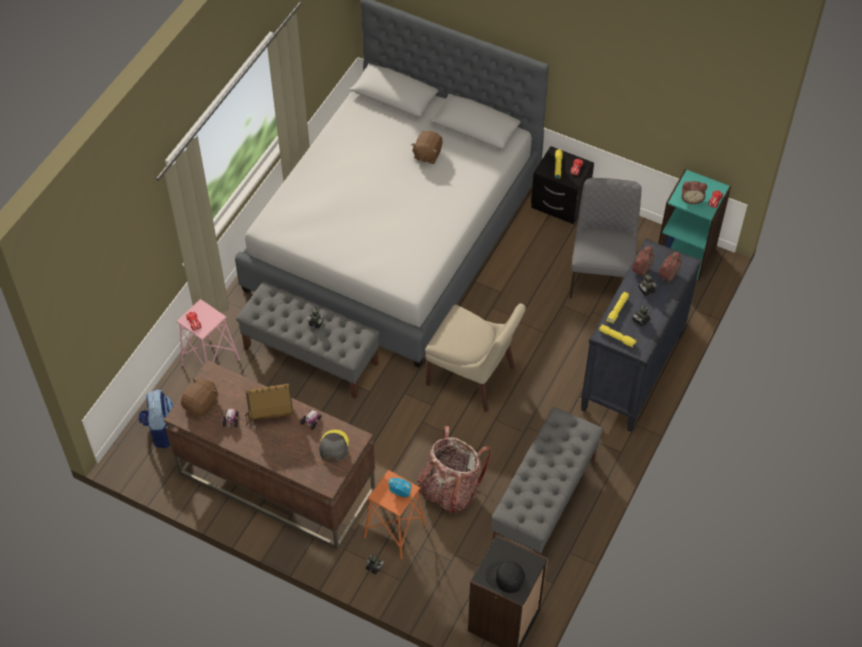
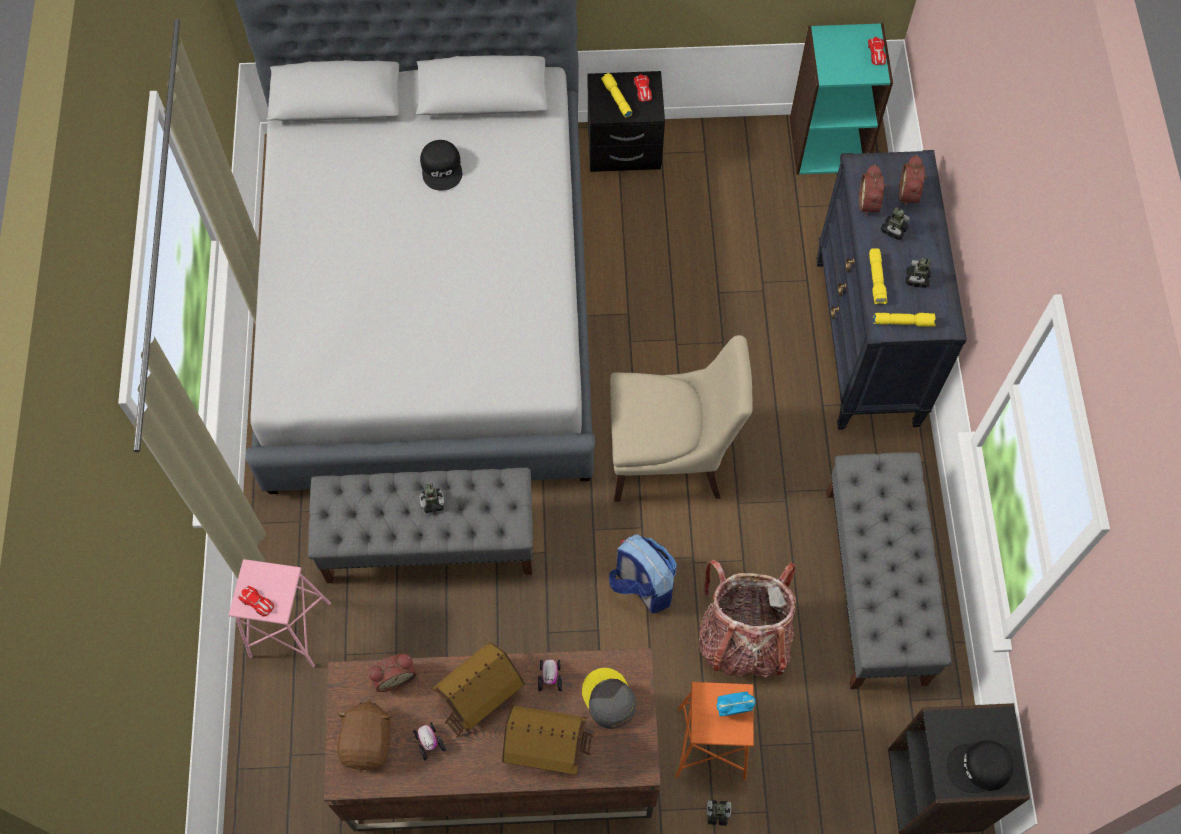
camera: 30 degrees left, 10 degrees up
backpack [138,389,174,448] -> backpack moved to [609,535,677,614]
brown plush toy [411,131,443,164] -> black cap [420,140,462,191]
grey chair [569,178,641,298] -> none
alarm clock [682,181,707,204] -> alarm clock moved to [369,654,417,692]
none -> toy house [502,705,594,775]

